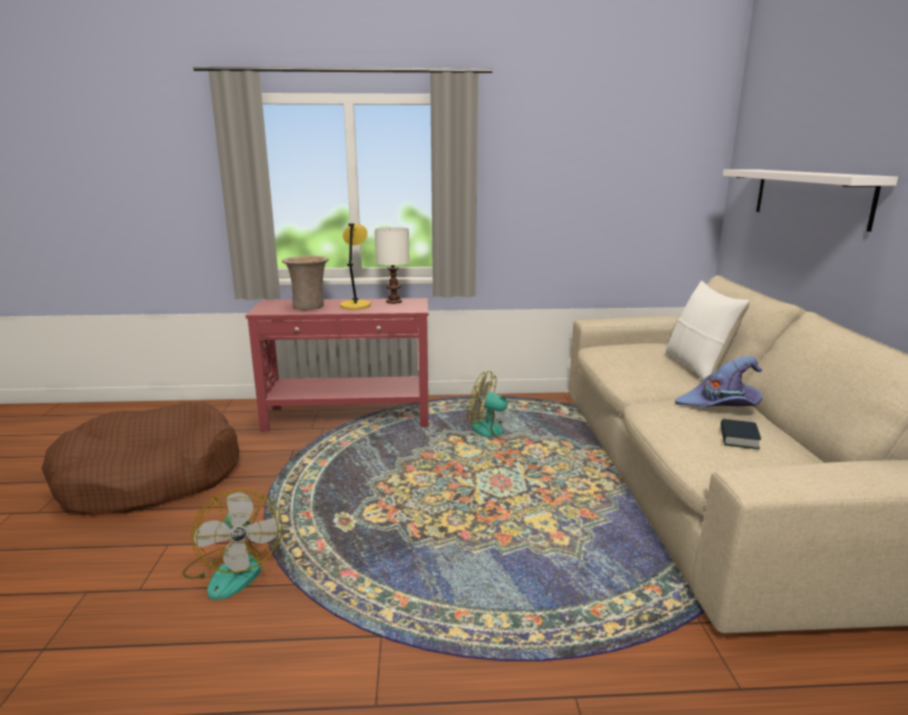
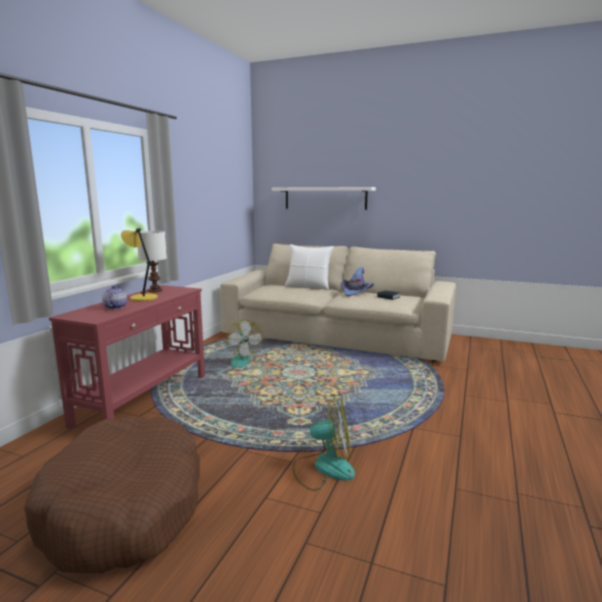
camera: 65 degrees left, 5 degrees down
beige vase [282,256,329,310] -> teapot [102,285,127,309]
fan [467,371,512,440] -> fan turned 75 degrees counterclockwise [224,320,262,368]

